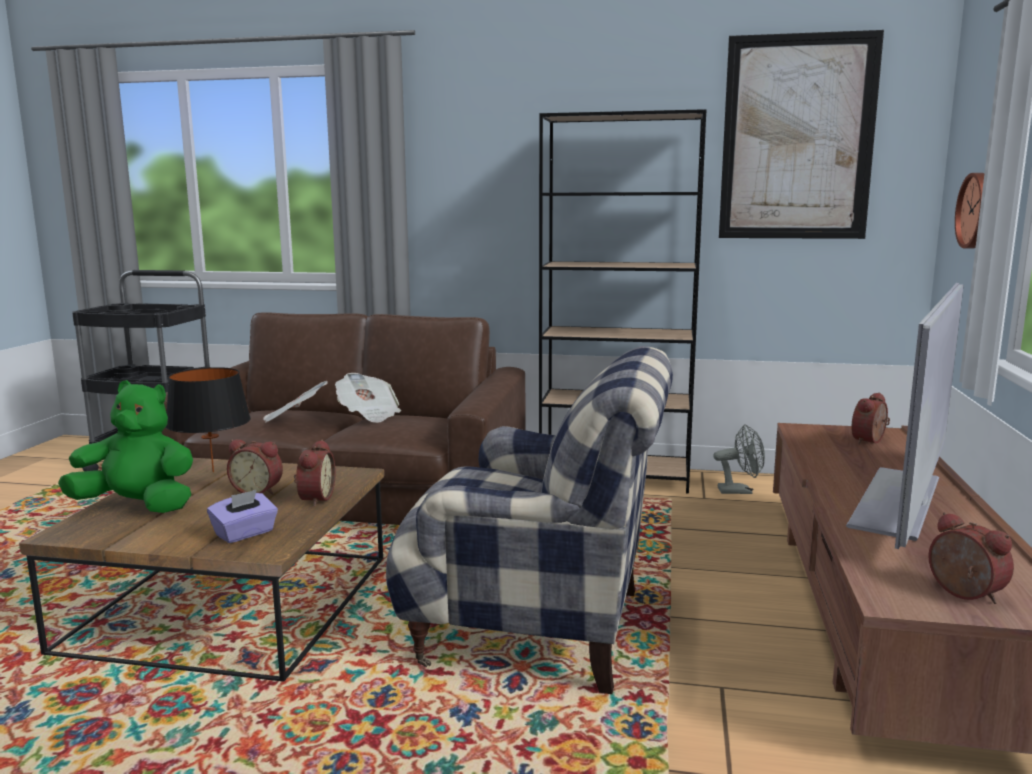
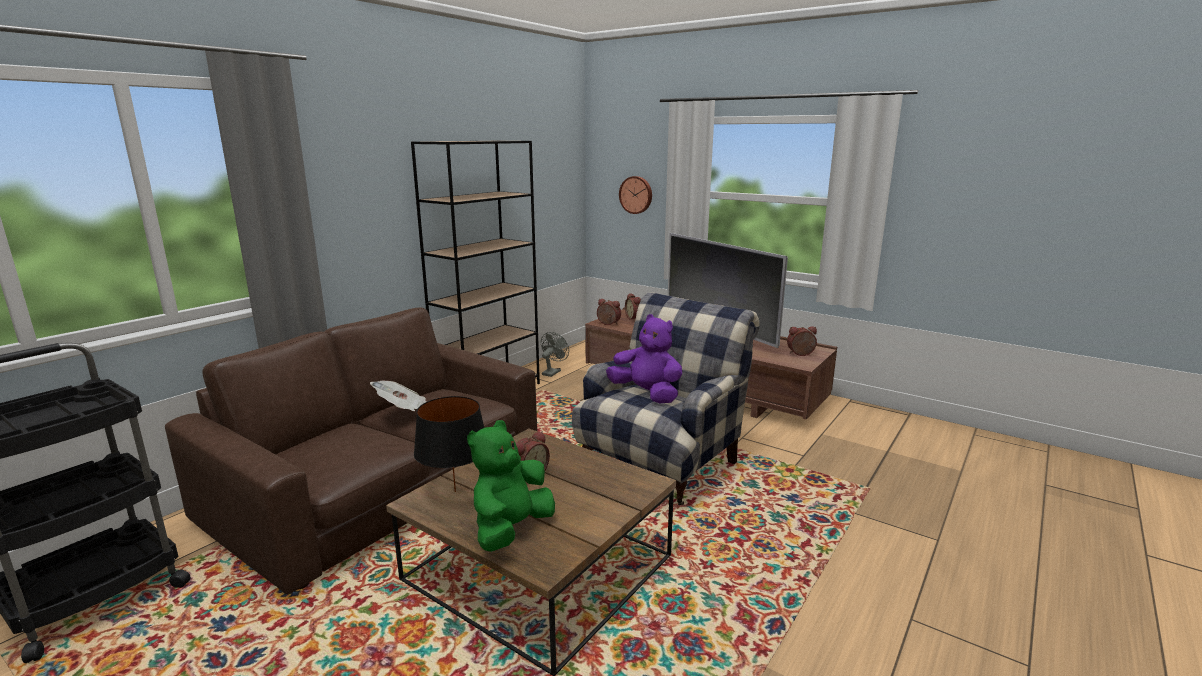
camera: 65 degrees left, 5 degrees up
purple tissue box [207,490,278,543] -> none
newspaper [263,381,328,423] -> none
alarm clock [294,440,335,506] -> alarm clock moved to [597,299,621,325]
picture [719,30,884,239] -> none
none -> purple plush toy [606,314,682,403]

